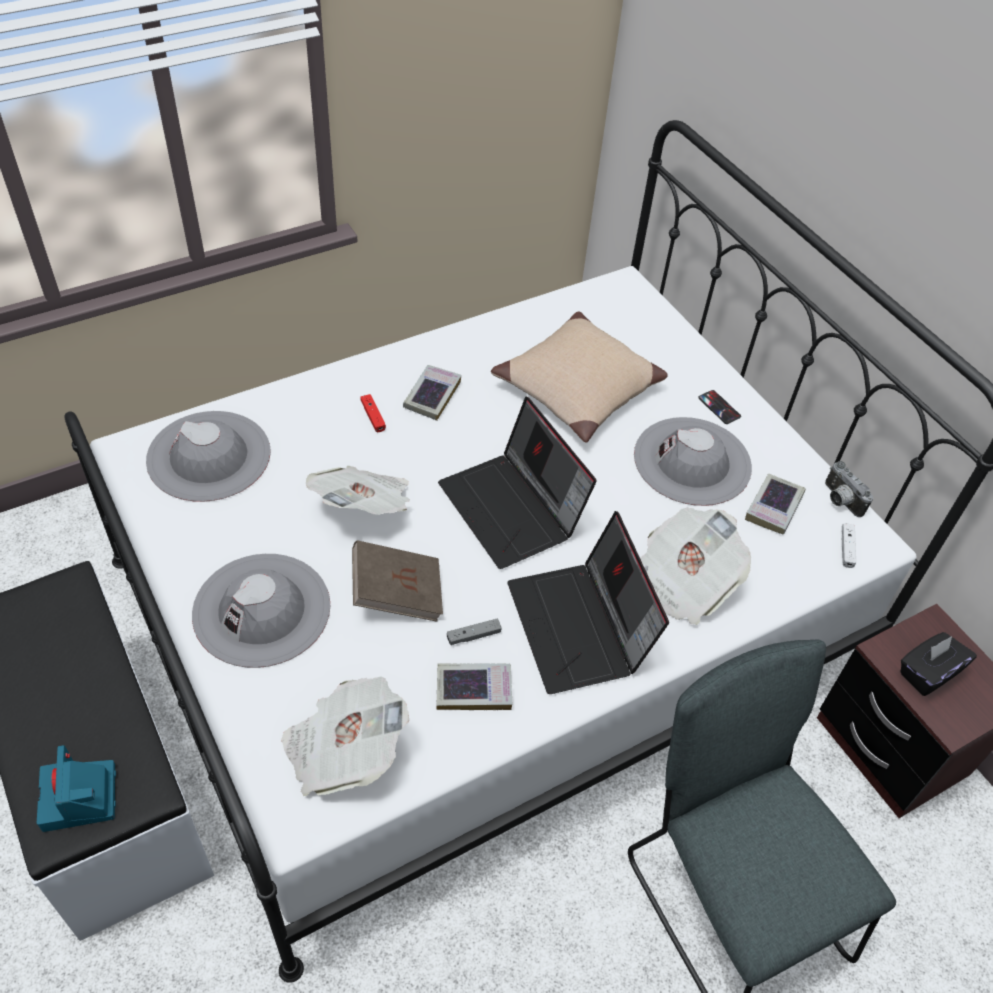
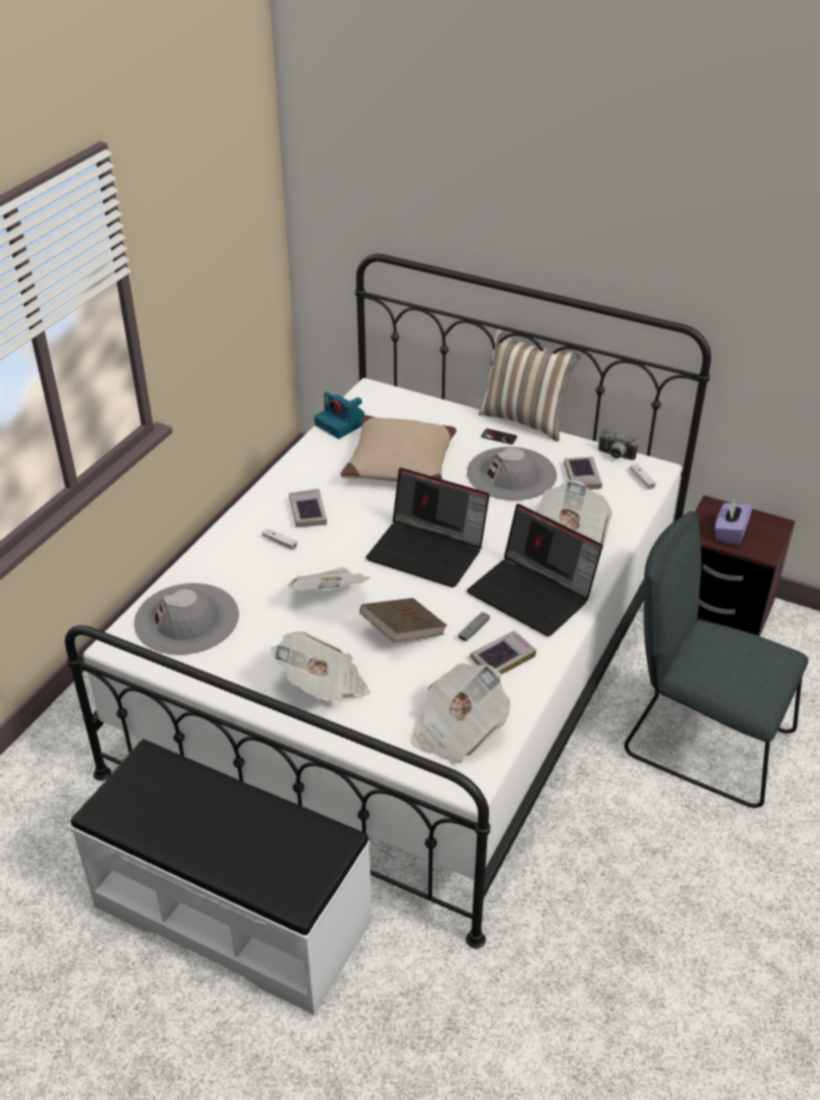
camera: 30 degrees left, 10 degrees down
camera [37,745,116,832] -> camera moved to [314,392,365,439]
grey hat [192,554,330,668] -> newspaper [271,631,370,702]
red game controller [361,394,386,432] -> white game controller [262,528,297,550]
black tissue box [900,632,977,696] -> purple tissue box [715,500,752,545]
none -> pillow [479,328,581,442]

